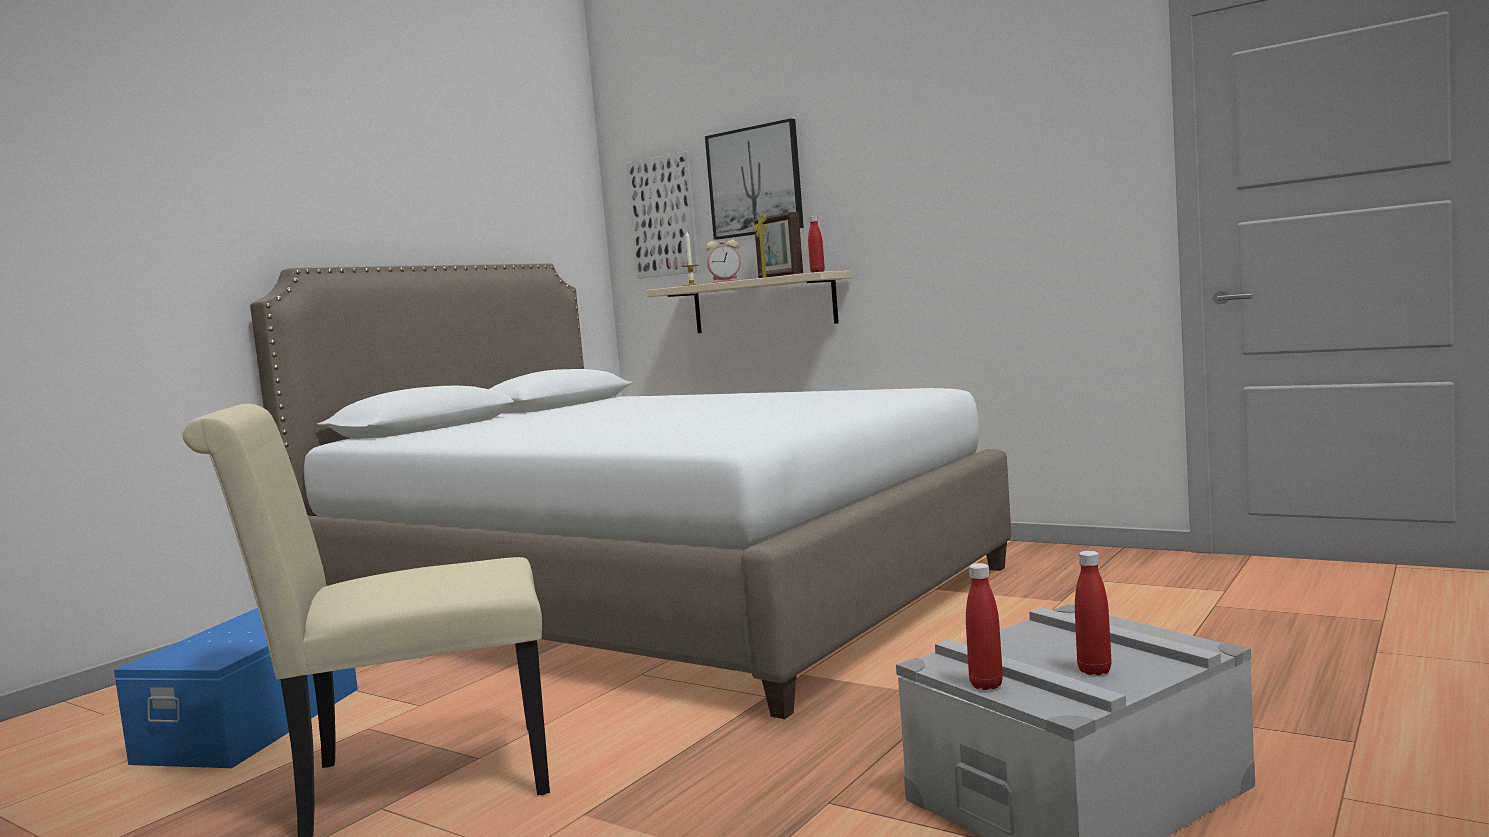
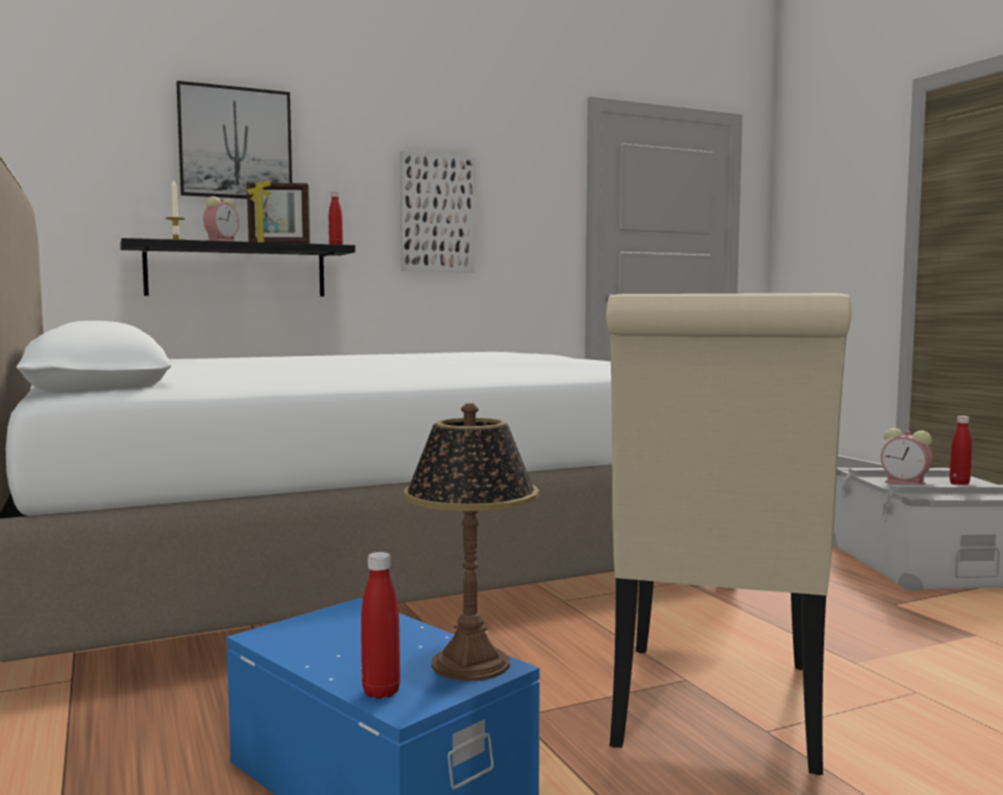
camera: 60 degrees left, 0 degrees up
picture [626,151,700,279] -> picture moved to [400,151,475,272]
beige shelf [646,271,852,333] -> black shelf [120,238,355,297]
red bottle [966,563,1003,690] -> red bottle moved to [361,552,400,699]
none -> table lamp [404,403,539,681]
none -> alarm clock [881,428,933,485]

